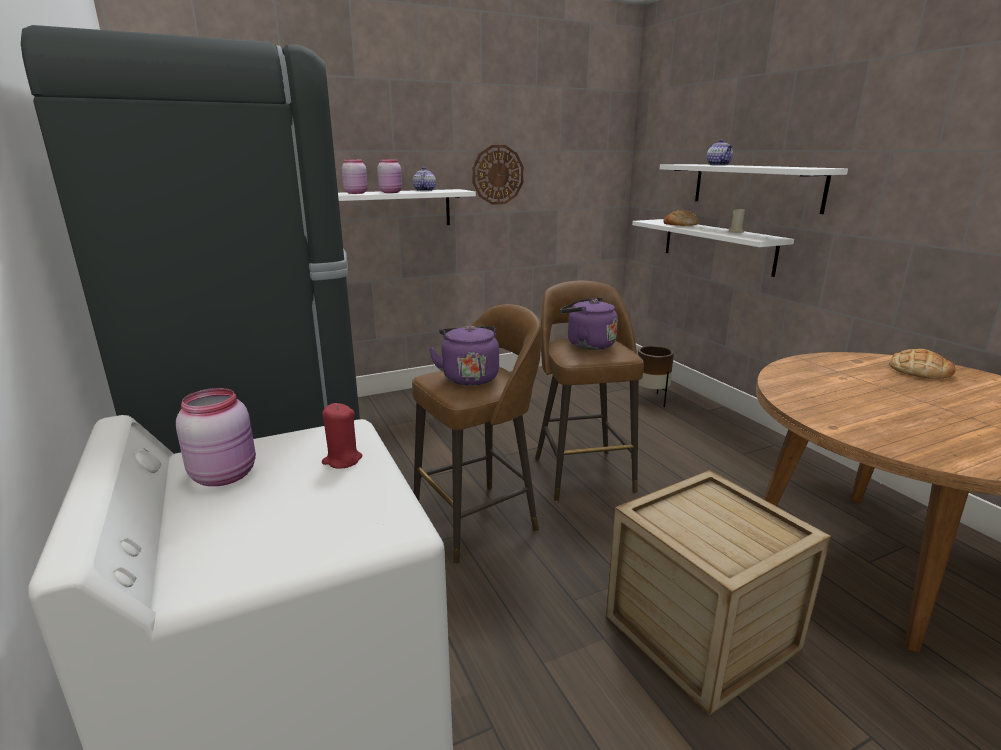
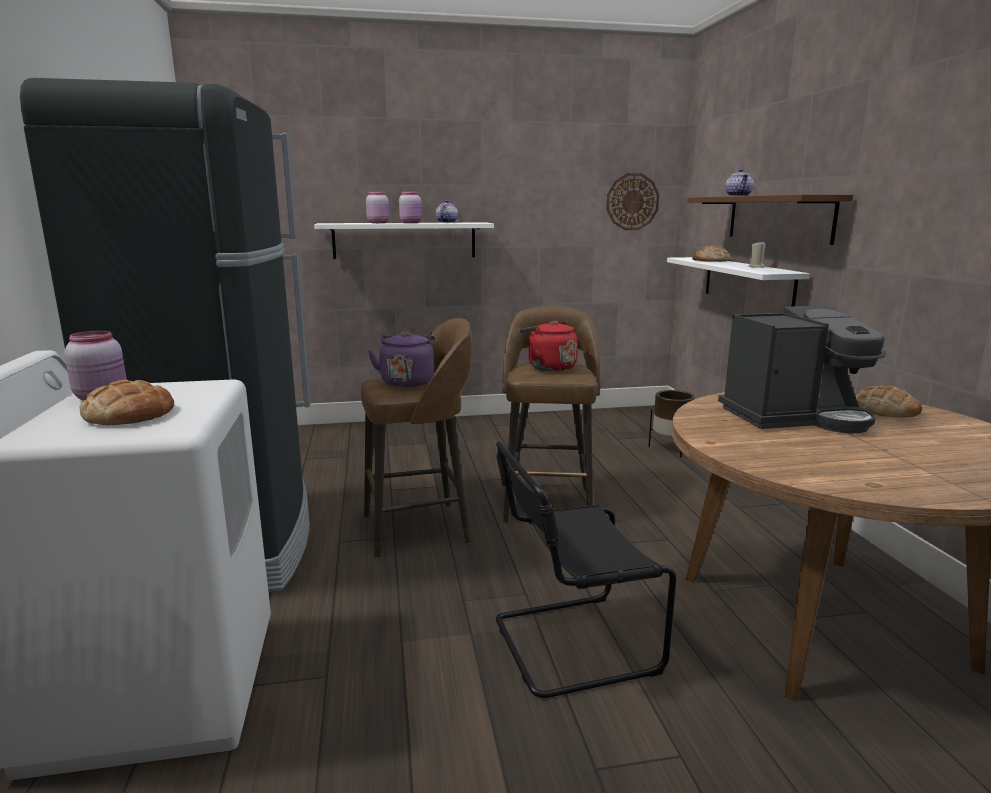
camera: 15 degrees right, 5 degrees down
red candle [322,403,362,468] -> none
wall clock [472,145,524,205] -> wall clock moved to [606,173,659,230]
purple kettle [560,297,618,350] -> red kettle [519,321,578,371]
crate [606,470,831,716] -> black chair [496,441,676,698]
white shelf [660,164,848,214] -> brown shelf [688,194,853,245]
none -> bread [80,380,174,425]
none -> coffee machine [718,305,886,433]

